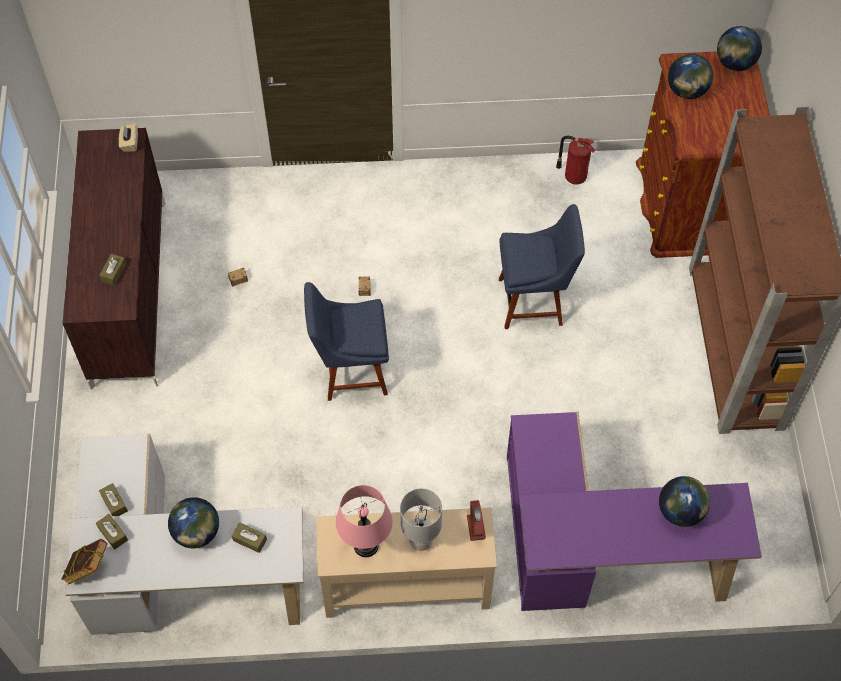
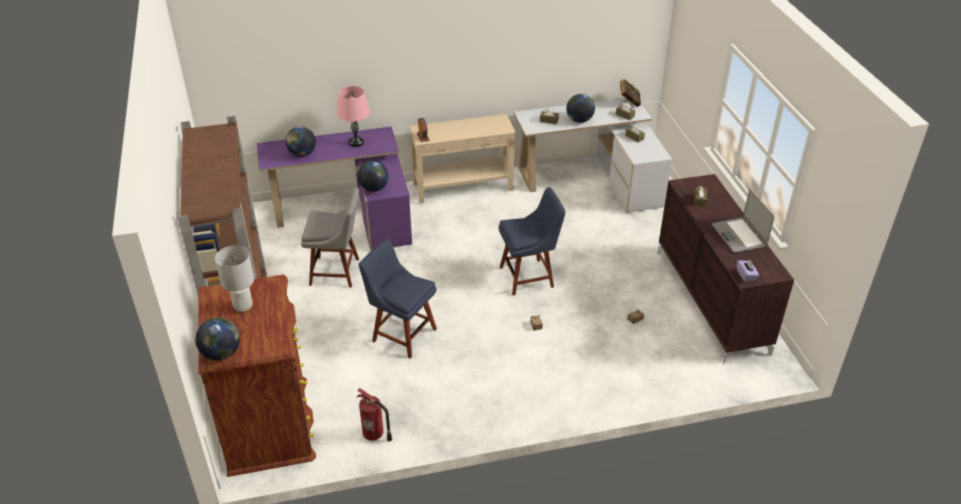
camera: 170 degrees right, 20 degrees down
beige tissue box [119,123,138,152] -> purple tissue box [737,260,759,282]
pink table lamp [336,485,393,557] -> pink table lamp moved to [337,86,370,147]
grey table lamp [400,488,442,551] -> grey table lamp moved to [215,246,254,312]
blue chair [499,204,585,329] -> blue chair turned 45 degrees clockwise [359,239,437,359]
globe [668,54,713,99] -> globe moved to [357,161,388,192]
none -> grey chair [301,187,359,288]
none -> laptop [712,189,775,252]

